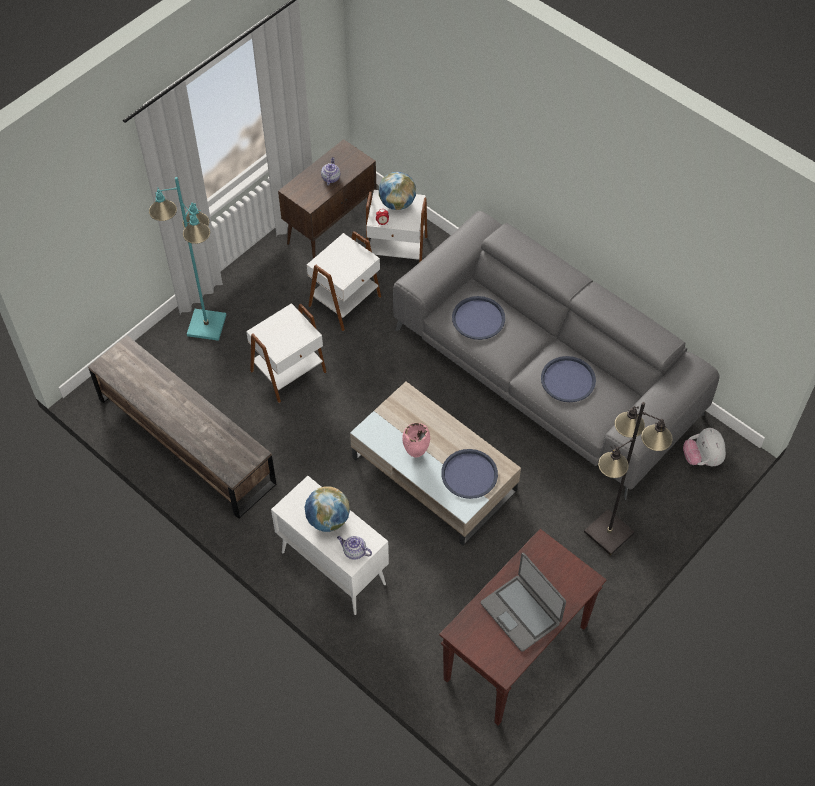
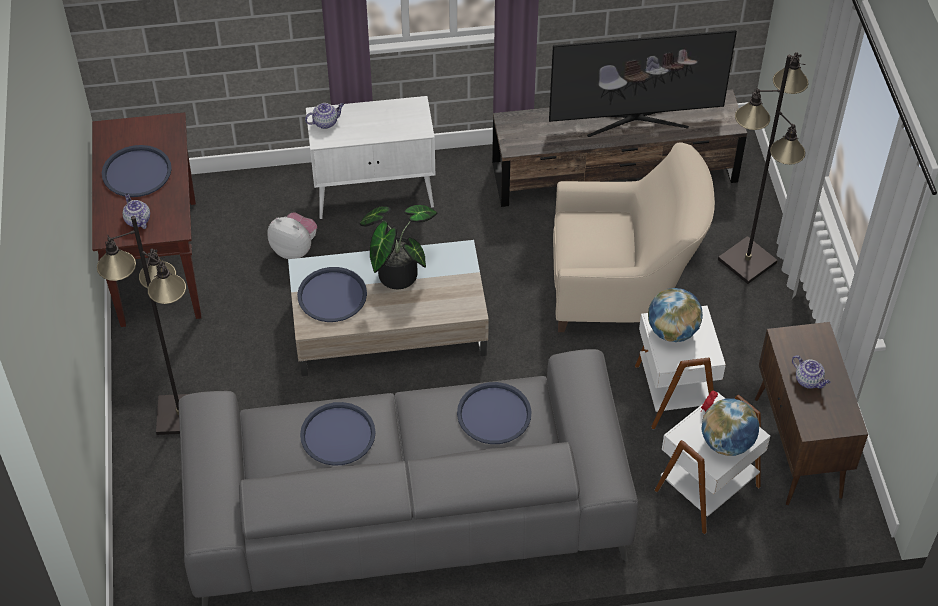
camera: 130 degrees right, 5 degrees down
turquoise floor lamp [149,177,226,341] -> black floor lamp [718,52,809,284]
white side table [246,303,326,403] -> beige armchair [553,142,715,332]
globe [305,486,350,532] -> globe moved to [648,288,703,342]
pink vase [402,423,430,458] -> potted plant [359,205,437,289]
laptop [481,553,566,652] -> blue tray [102,145,172,197]
plush toy [683,428,726,466] -> plush toy moved to [267,212,317,259]
none -> teapot [123,194,150,229]
none -> television [549,30,737,137]

